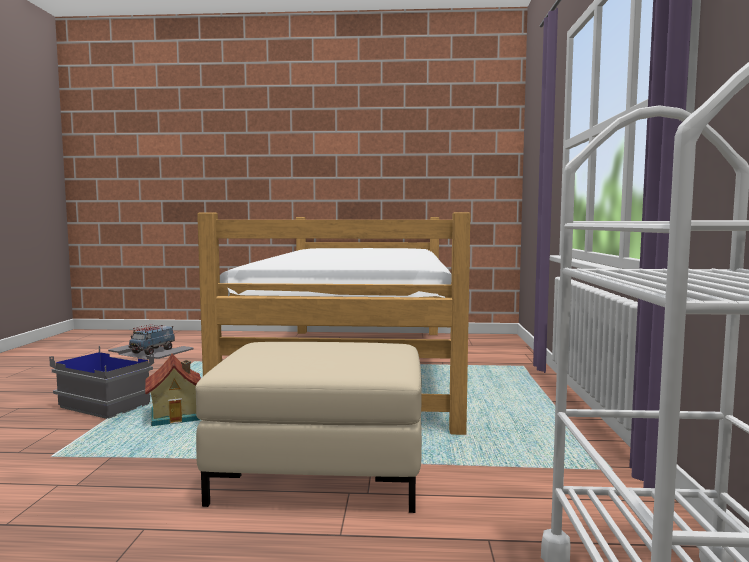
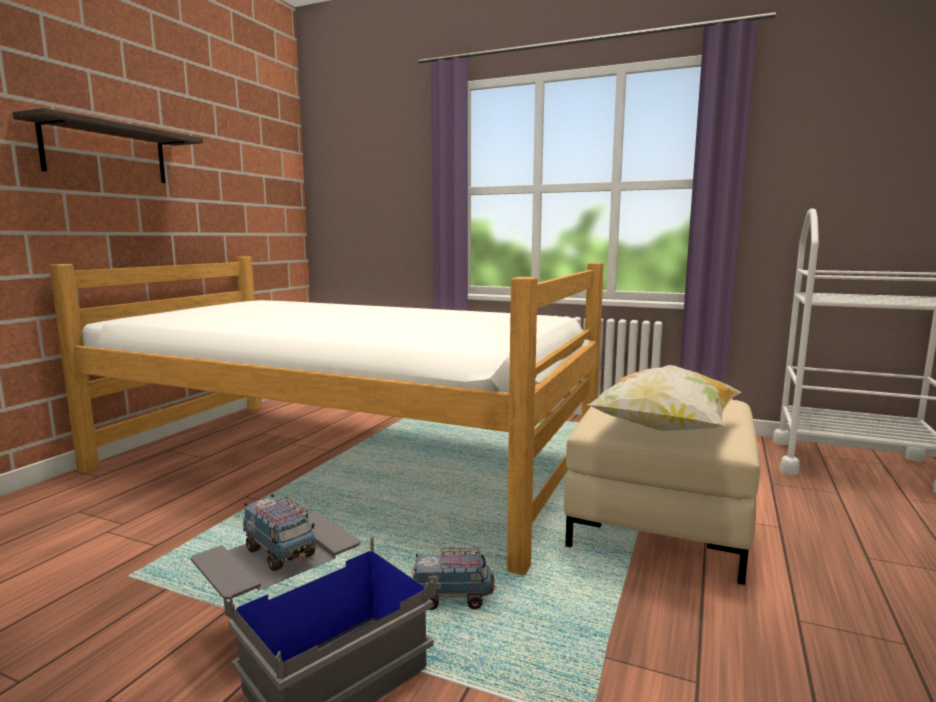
camera: 70 degrees left, 5 degrees up
toy house [145,353,201,426] -> toy truck [411,548,496,610]
none -> shelf [12,108,203,183]
none -> pillow [587,365,742,431]

